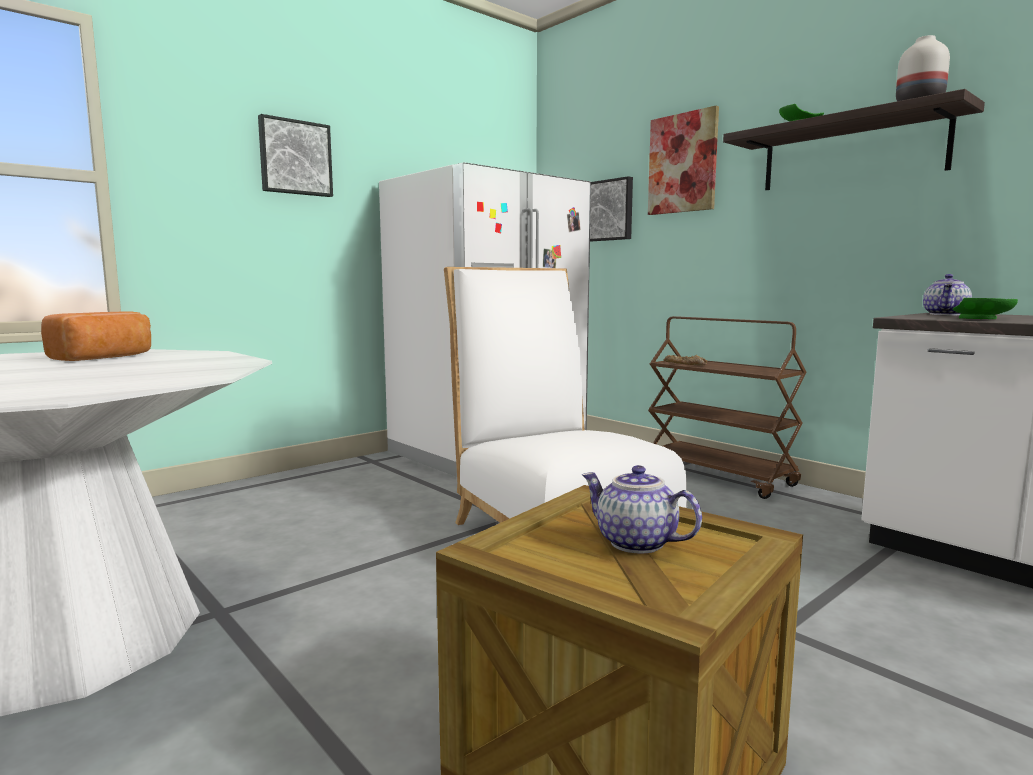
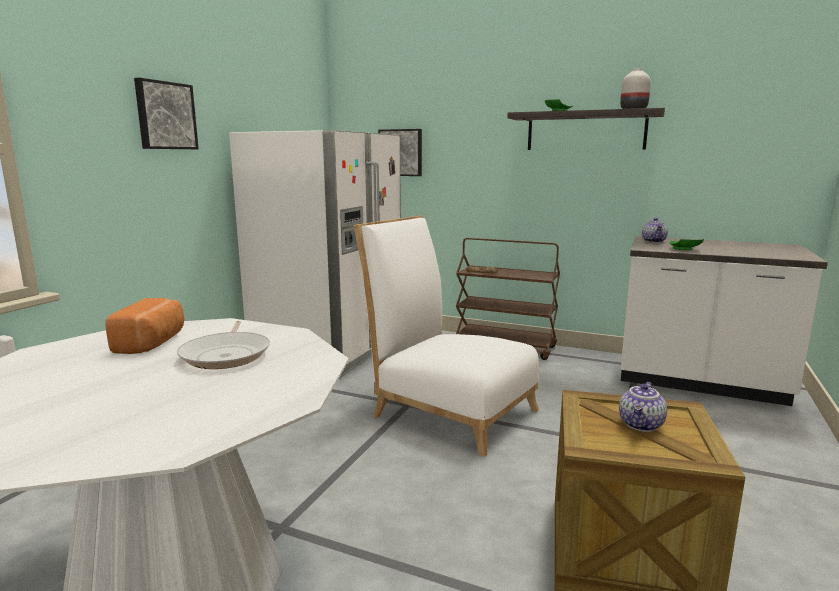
camera: 25 degrees left, 5 degrees up
teapot [582,465,702,553] -> teapot turned 75 degrees counterclockwise [619,382,667,432]
picture [648,106,719,215] -> none
none -> frying pan [177,321,270,369]

